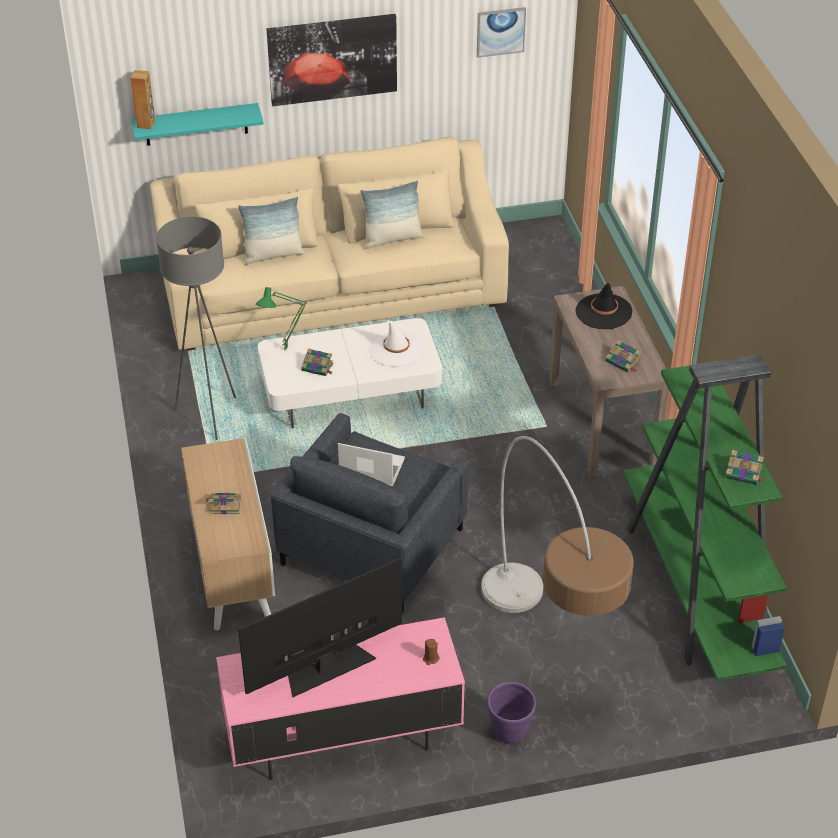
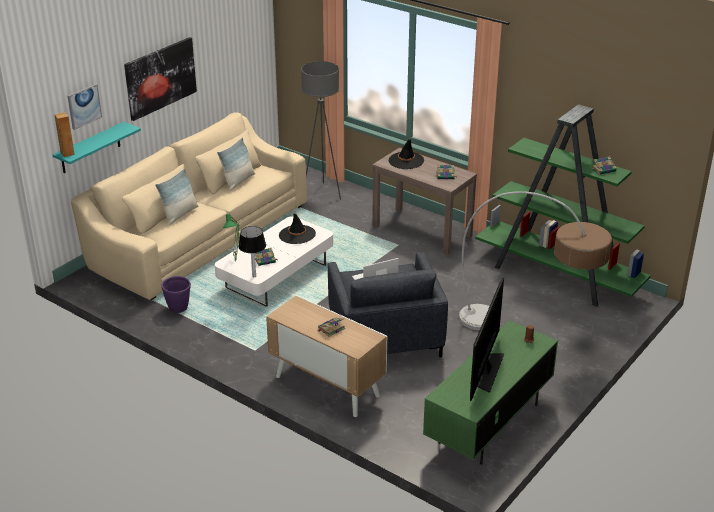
camera: 40 degrees left, 10 degrees down
grey floor lamp [156,217,236,440] -> grey floor lamp moved to [301,61,341,200]
pink tv stand [216,617,465,780] -> green tv stand [423,320,558,465]
white hat [369,320,424,367] -> black hat [279,214,316,244]
picture [477,7,526,58] -> picture moved to [67,84,102,130]
purple planter [488,682,536,743] -> purple planter moved to [162,276,191,313]
none -> table lamp [238,226,266,277]

